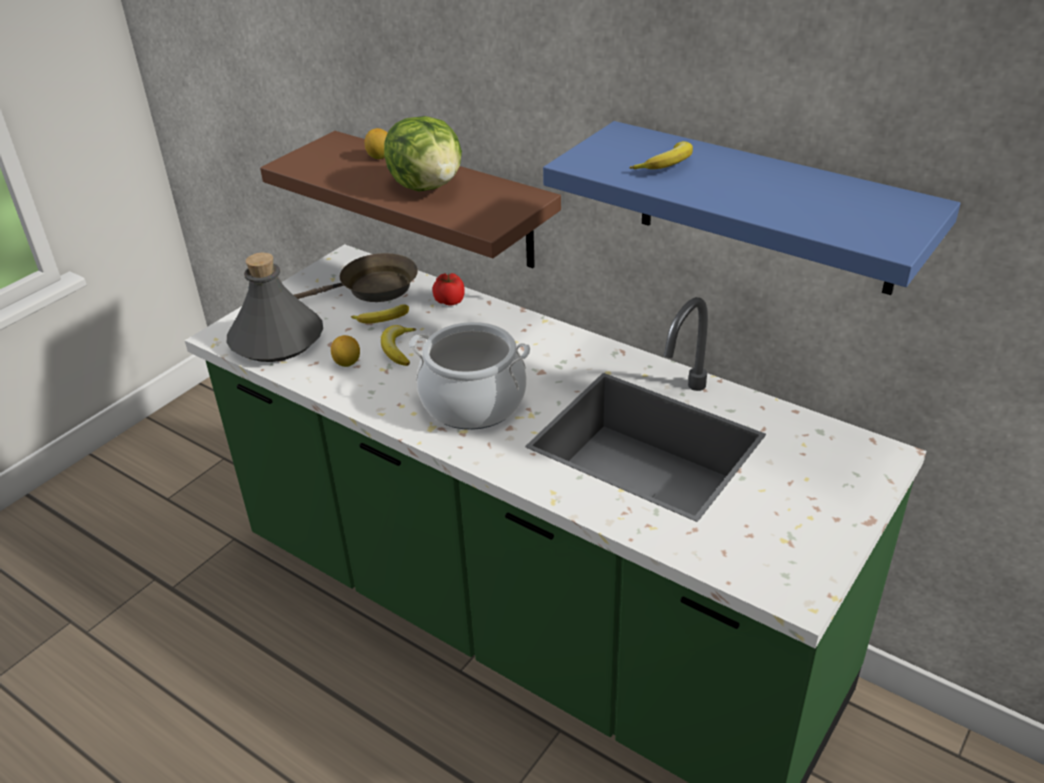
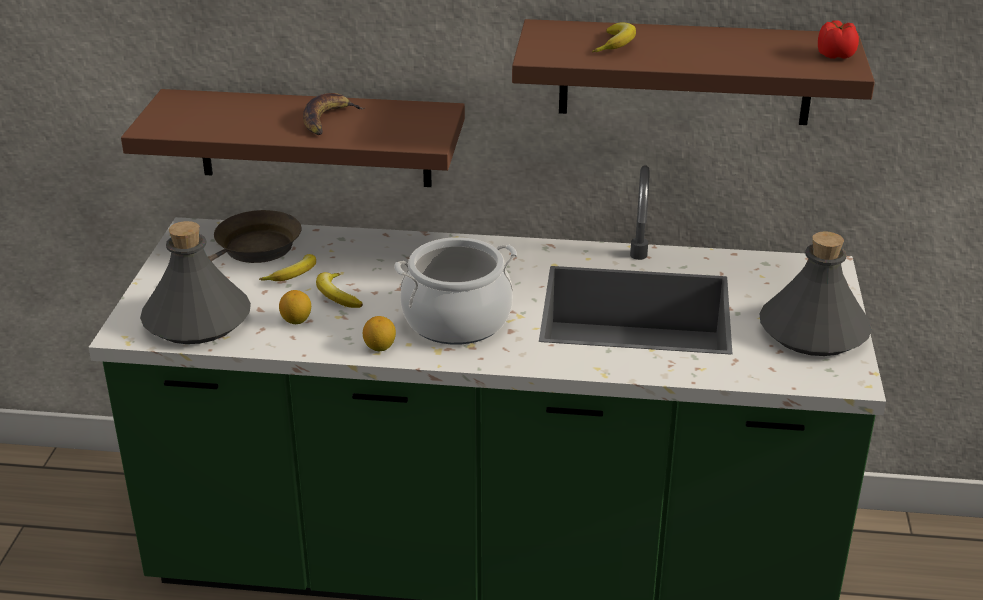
camera: 30 degrees left, 5 degrees down
lemon [365,128,387,159] -> lemon moved to [363,316,396,351]
lettuce [384,116,462,191] -> banana [303,93,366,135]
tomato [432,273,465,306] -> tomato moved to [818,20,859,59]
blue shelf [543,121,961,295] -> brown shelf [512,19,875,125]
none -> grey bottle [759,231,872,356]

